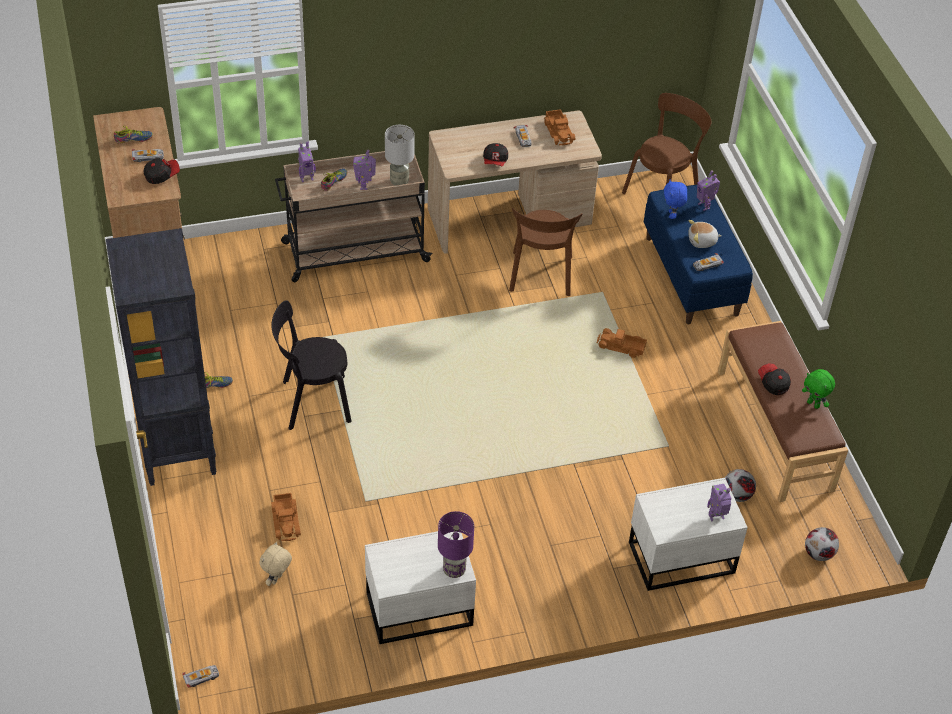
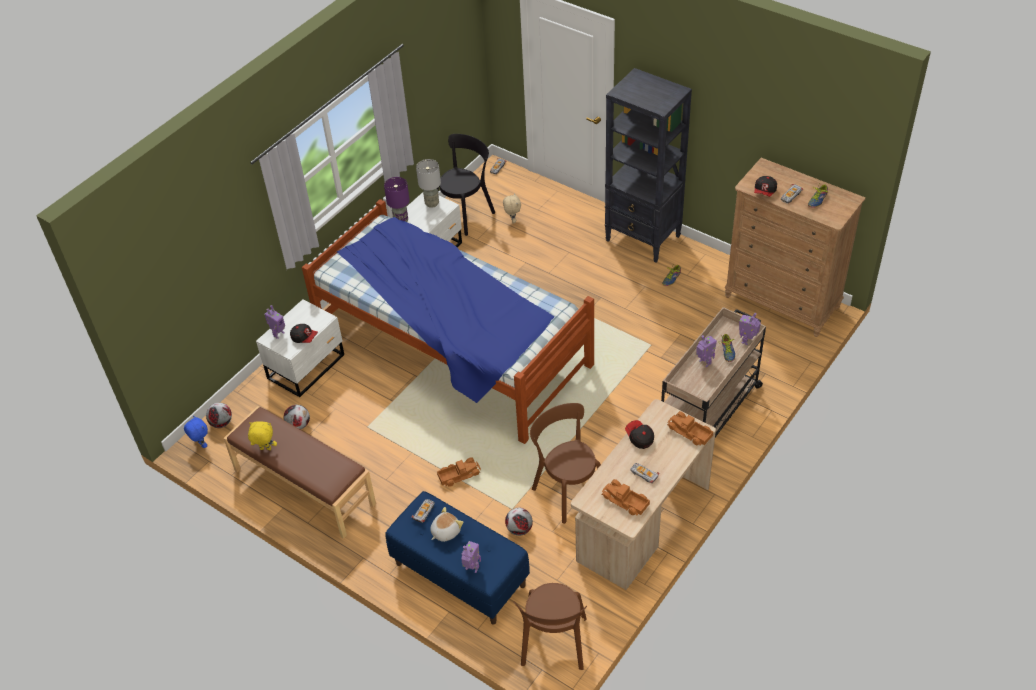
camera: 145 degrees right, 0 degrees up
black chair [271,300,351,430] -> black chair moved to [437,134,495,236]
toy truck [271,493,301,541] -> toy truck moved to [667,411,713,446]
grey table lamp [385,125,415,186] -> grey table lamp moved to [416,159,441,208]
blue plush toy [664,179,687,219] -> blue plush toy moved to [184,416,208,448]
cap [758,363,791,395] -> cap moved to [290,324,318,343]
green plush toy [802,369,835,409] -> yellow plush toy [248,421,277,450]
none -> bed [302,199,594,444]
none -> football [505,508,533,536]

